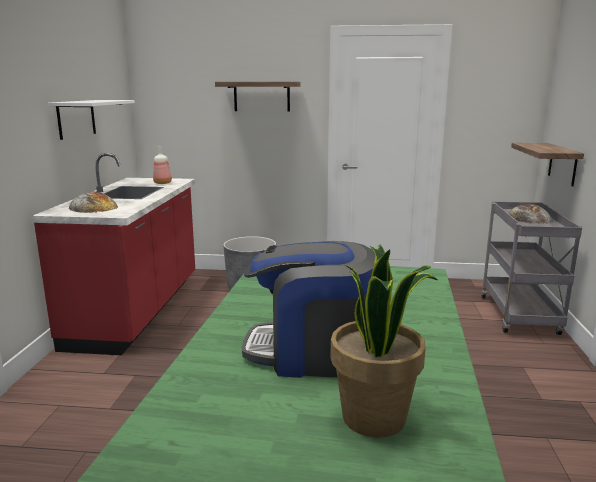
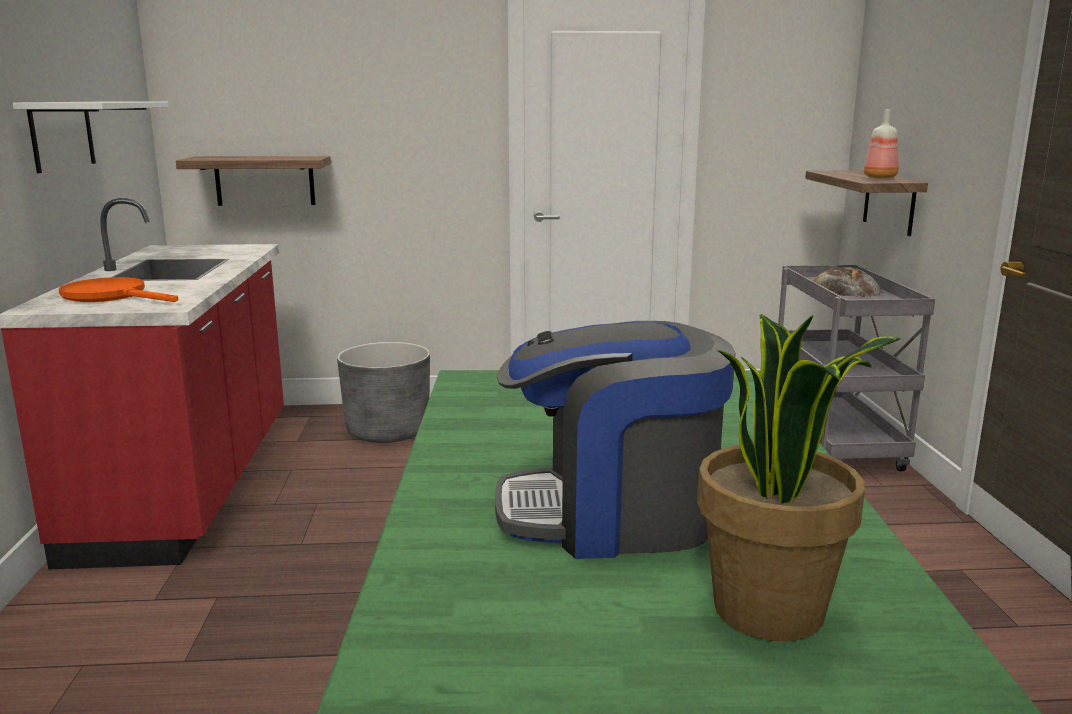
camera: 10 degrees left, 0 degrees up
bread [69,191,118,213] -> orange frying pan [59,277,178,302]
bottle [153,146,172,184] -> bottle moved to [864,109,899,178]
shelf [215,82,300,111] -> shelf moved to [176,156,331,206]

